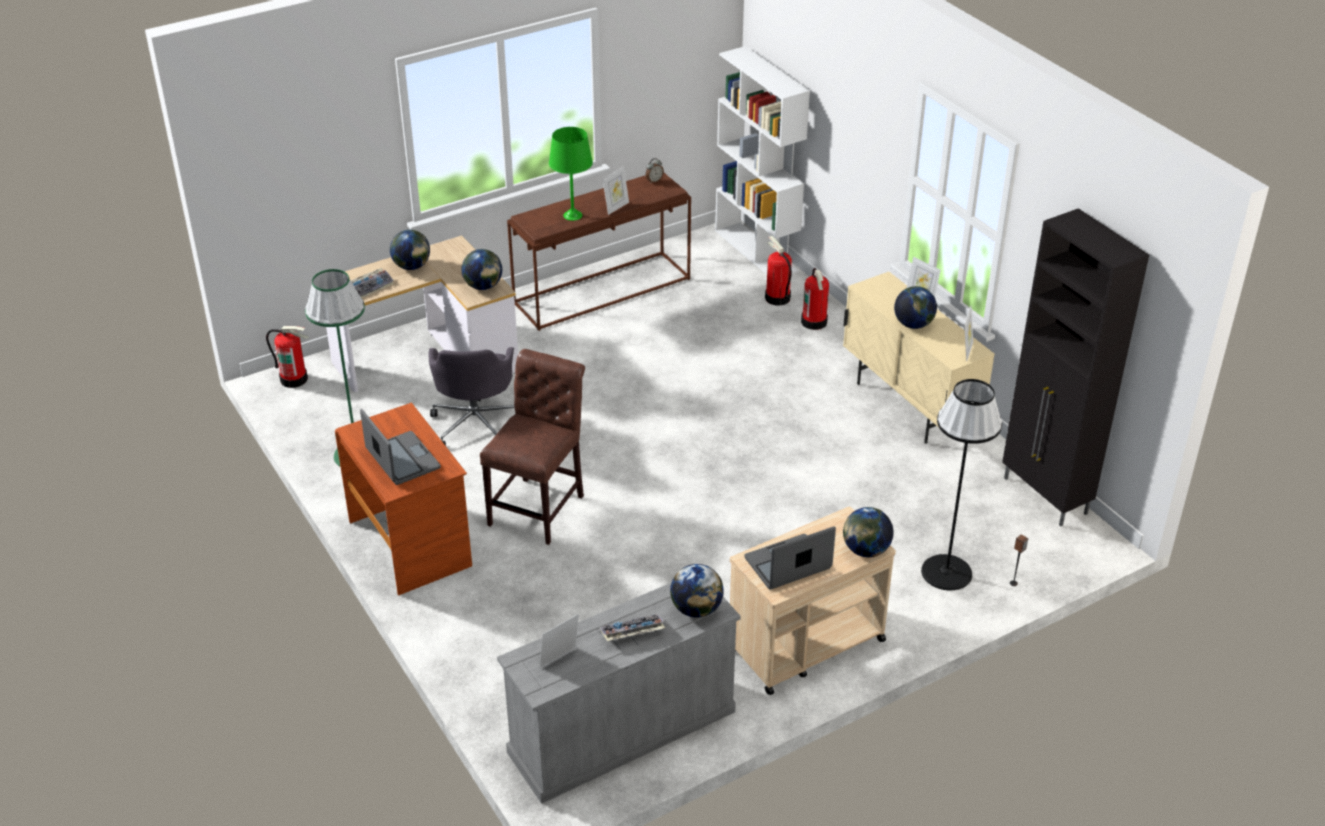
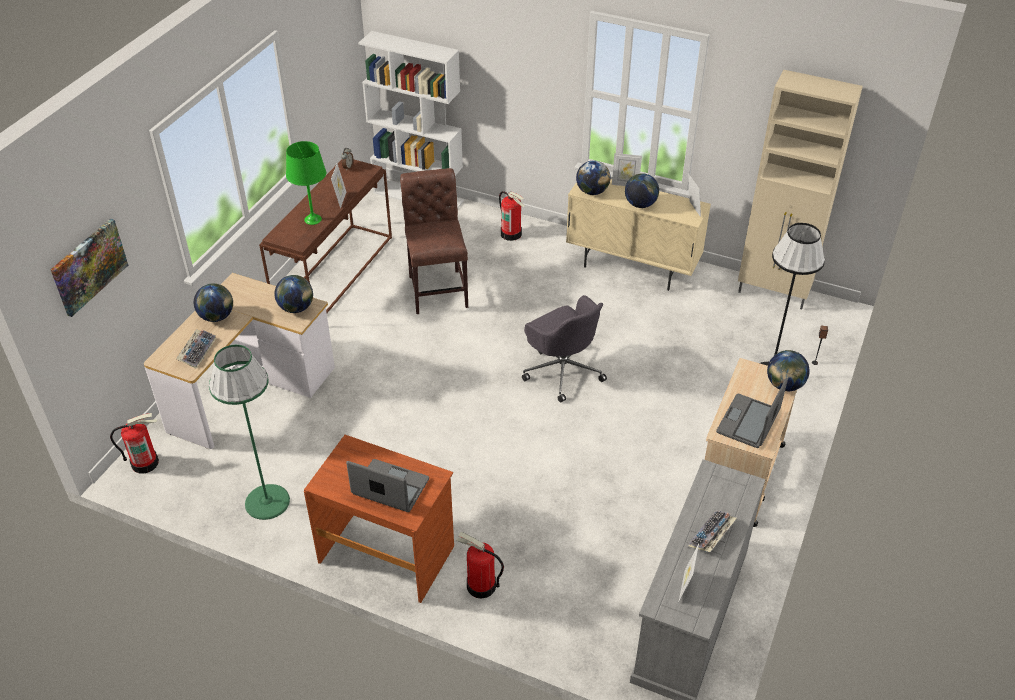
camera: 35 degrees left, 5 degrees up
grey office chair [429,347,515,446] -> grey office chair moved to [522,295,607,403]
brown chair [480,349,585,545] -> brown chair moved to [400,168,468,314]
globe [670,564,724,618] -> globe moved to [576,160,611,195]
fire extinguisher [765,236,792,305] -> fire extinguisher moved to [456,532,504,599]
black cabinet [1002,208,1149,527] -> beige cabinet [738,70,863,310]
none -> picture [50,219,128,317]

